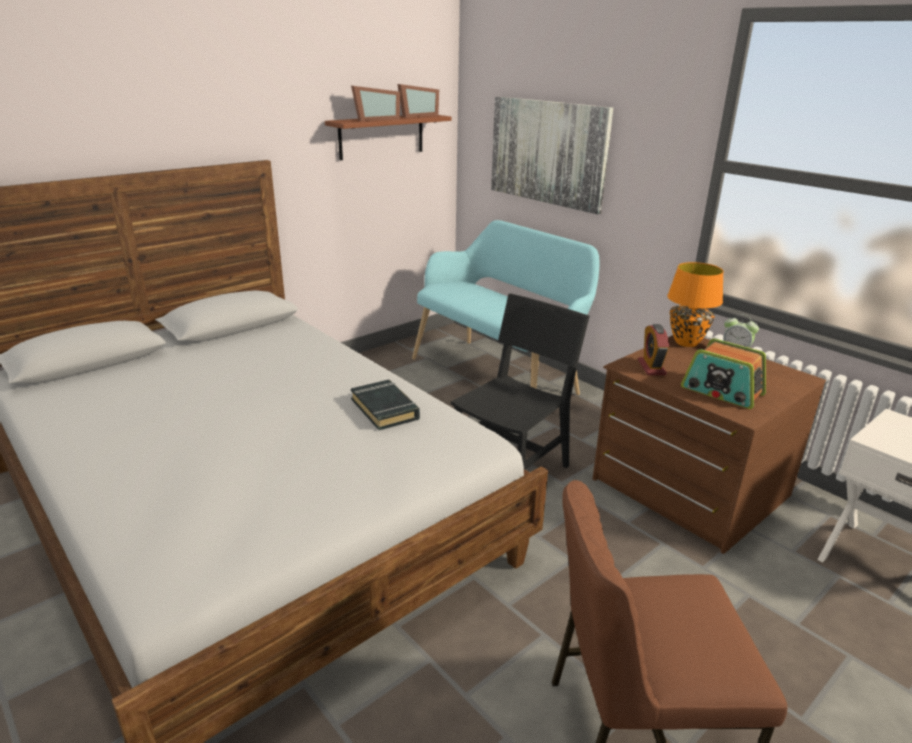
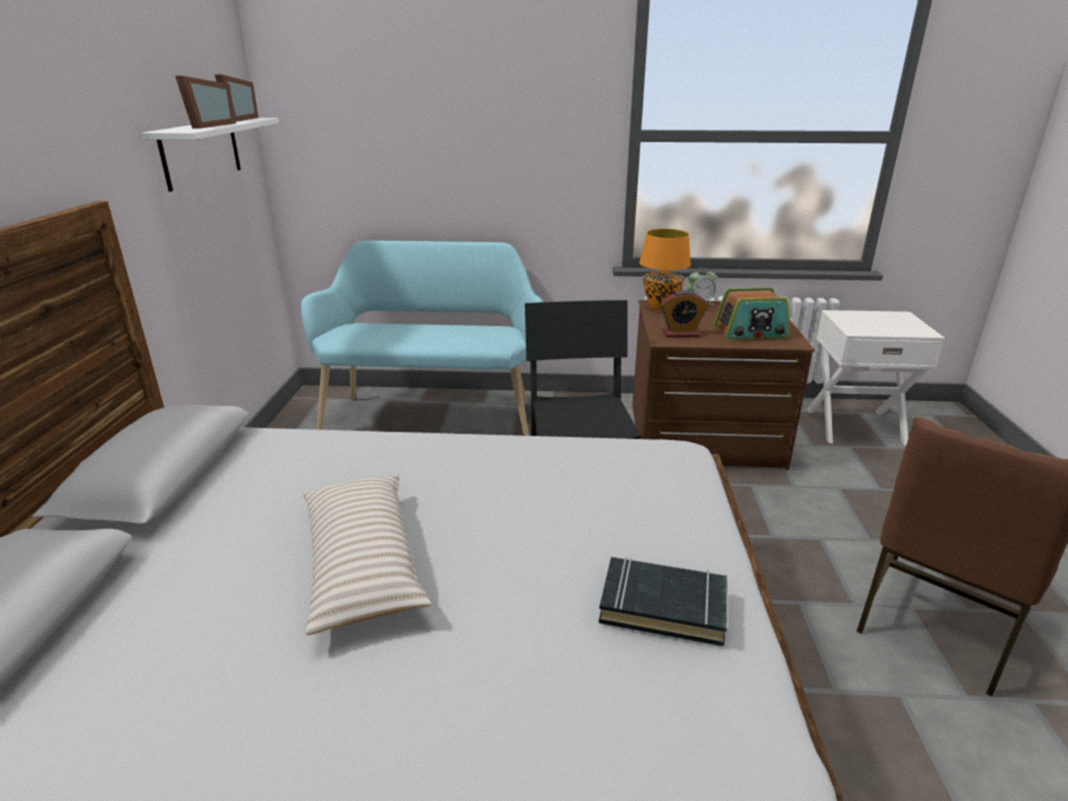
camera: 45 degrees left, 0 degrees up
brown shelf [325,115,451,160] -> white shelf [142,118,279,192]
black book [351,380,420,430] -> black book moved to [599,557,727,646]
picture [491,97,614,215] -> none
alarm clock [638,324,669,375] -> alarm clock turned 45 degrees counterclockwise [661,290,708,337]
none -> beige pillow [303,474,431,635]

